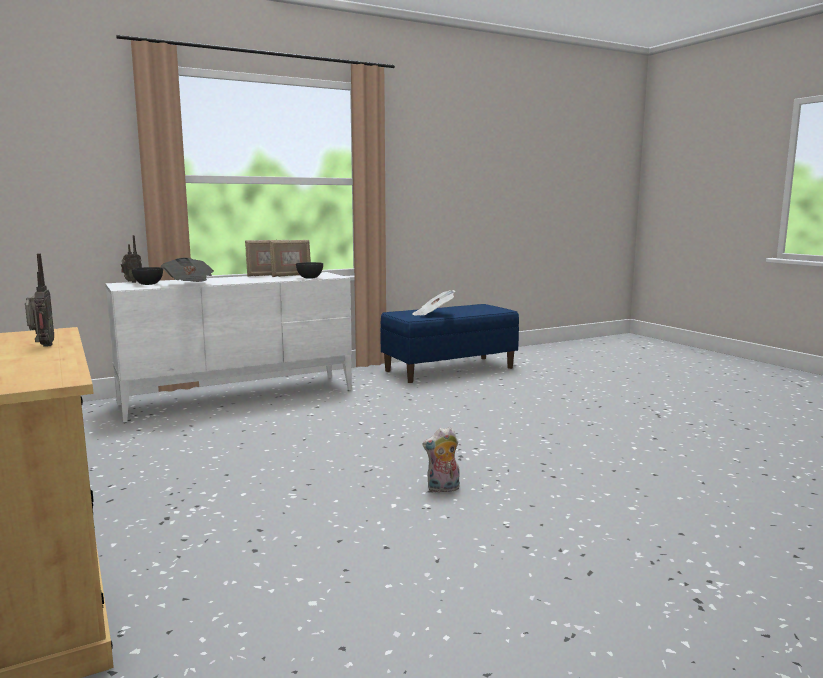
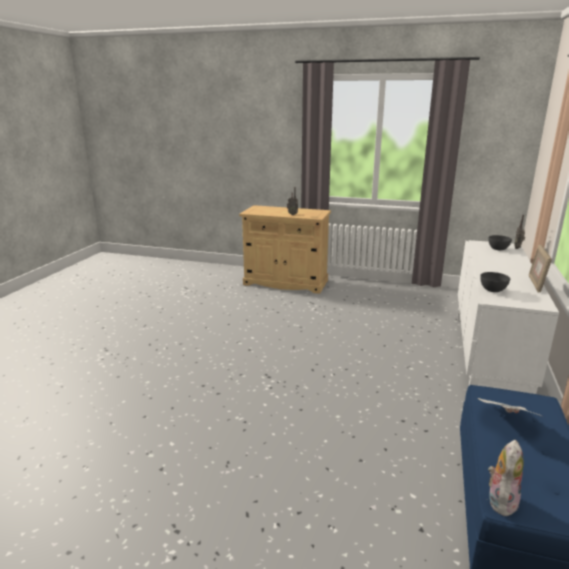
camera: 135 degrees right, 10 degrees up
newspaper [161,257,214,282] -> none
picture frame [269,240,311,277] -> none
plush toy [422,427,460,493] -> plush toy moved to [488,440,524,516]

